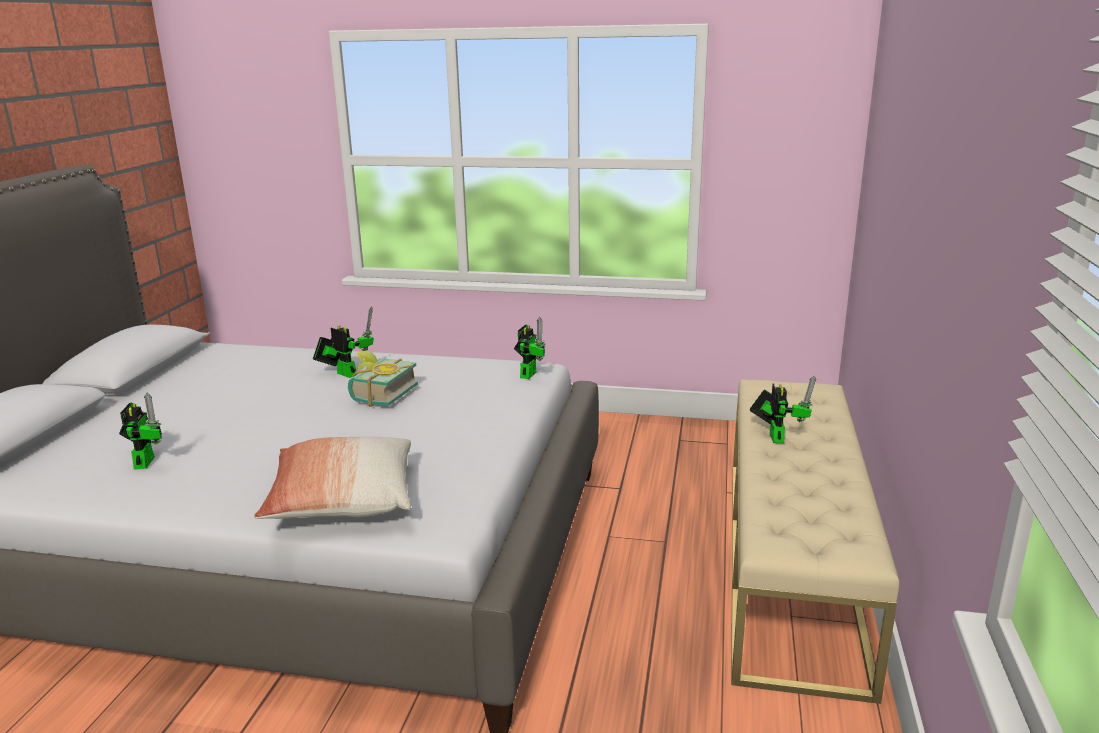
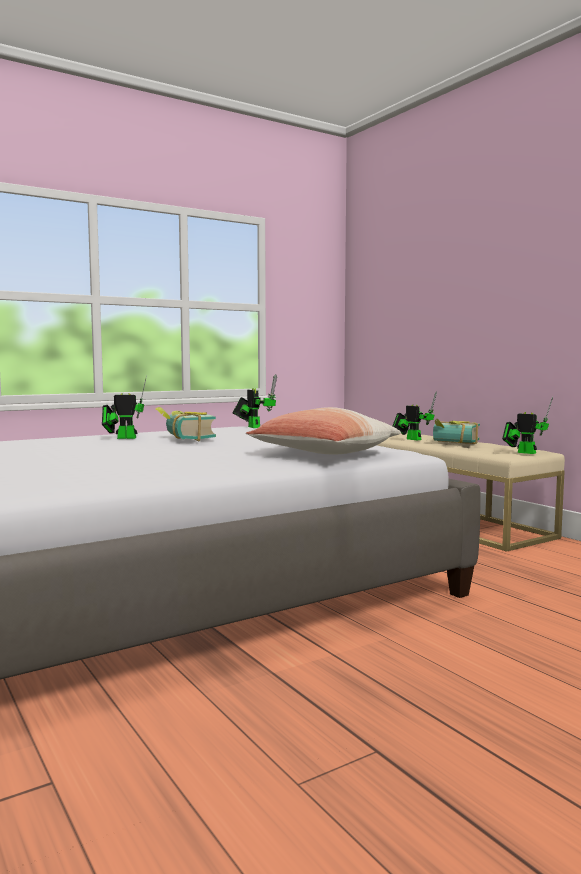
camera: 45 degrees left, 15 degrees down
toy robot [119,393,162,469] -> toy robot moved to [502,397,553,454]
none -> book [433,419,480,444]

